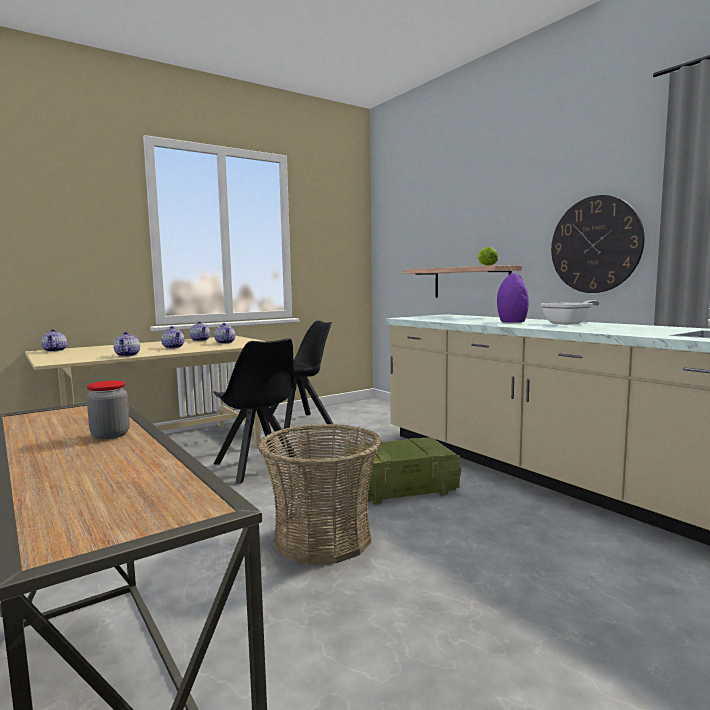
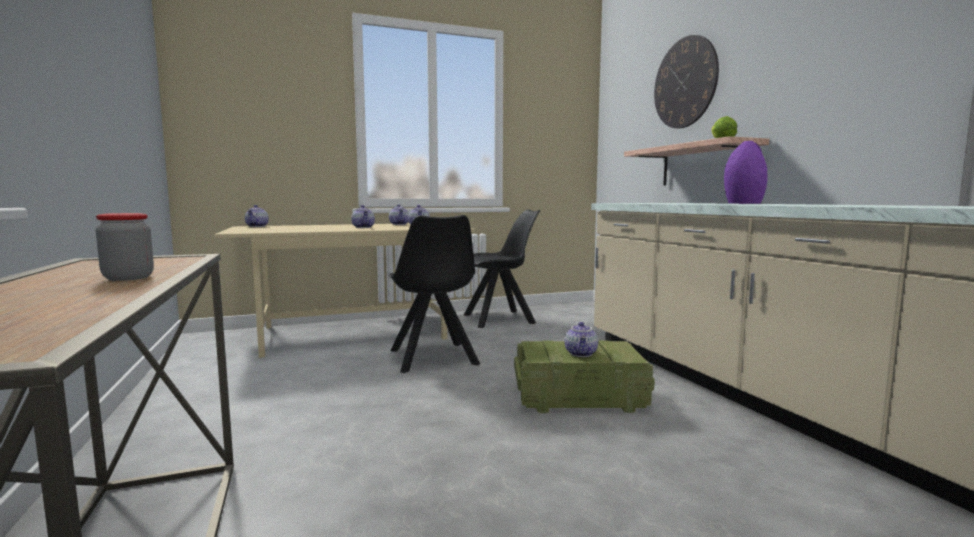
camera: 15 degrees right, 0 degrees up
teapot [113,332,140,357] -> teapot moved to [564,322,598,357]
basket [258,424,381,565] -> none
frying pan [540,300,600,325] -> none
wall clock [551,195,645,293] -> wall clock moved to [654,35,719,128]

